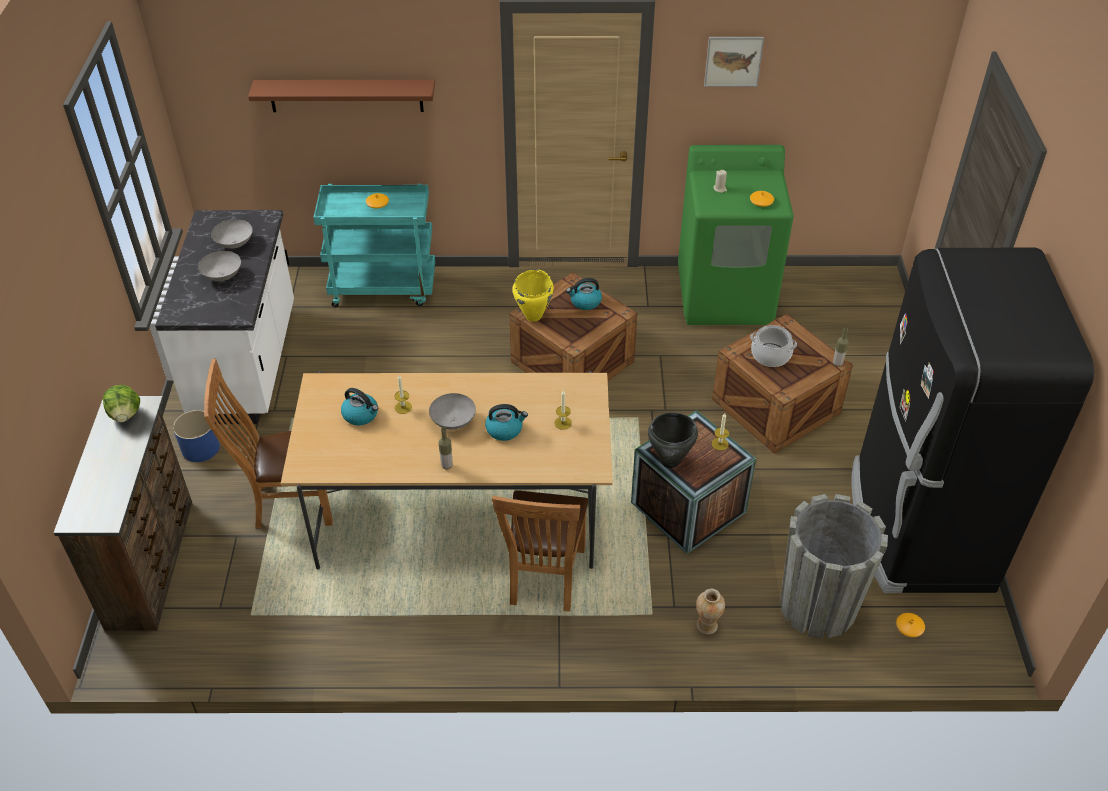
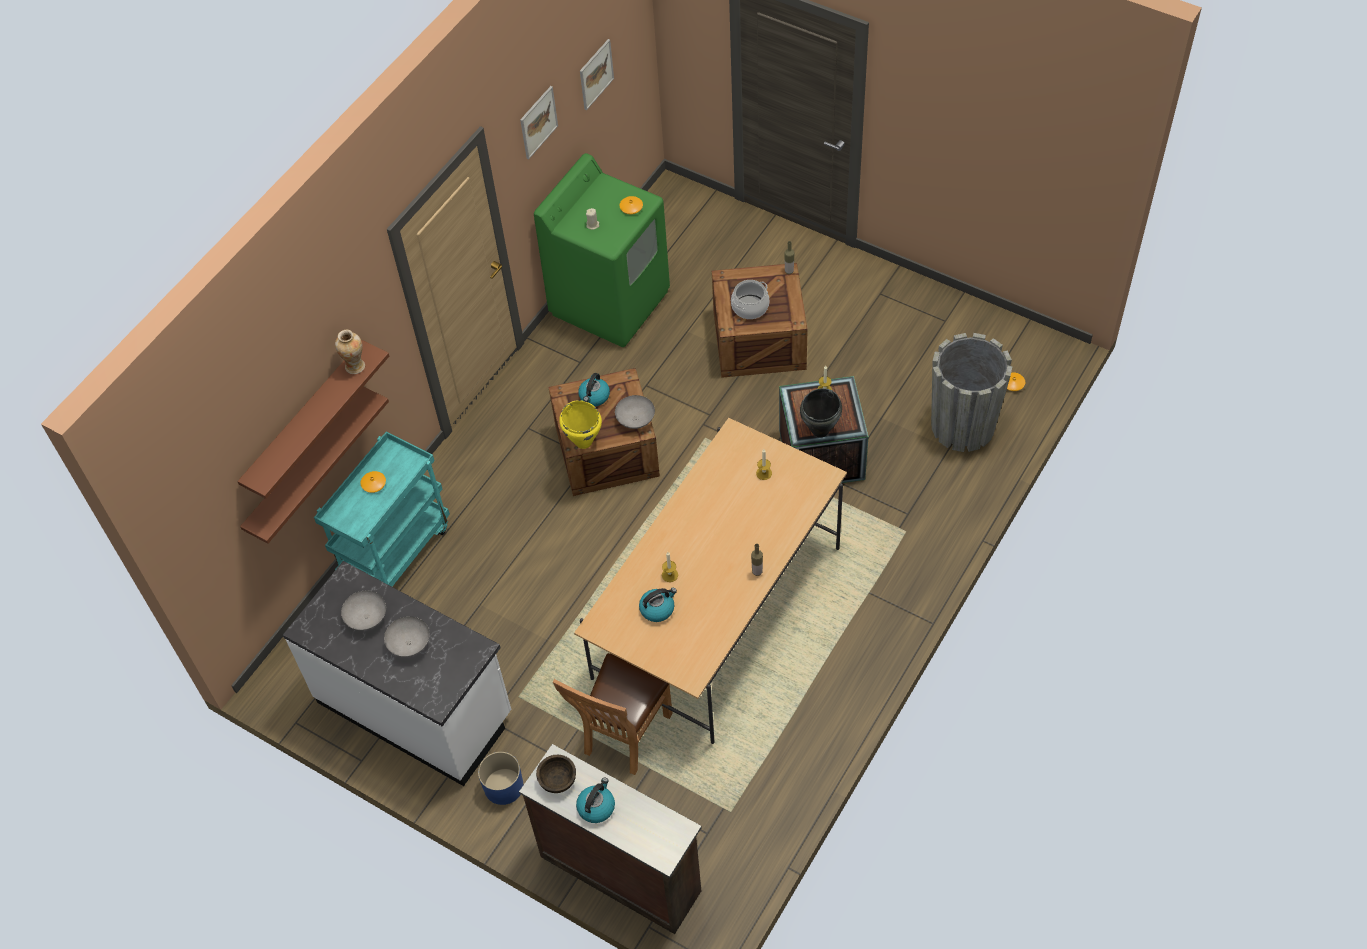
camera: 55 degrees left, 10 degrees up
lettuce [103,385,140,422] -> brown bowl [536,755,576,793]
grey bowl [429,393,476,430] -> grey bowl moved to [615,395,655,429]
kettle [485,404,528,441] -> kettle moved to [576,778,615,823]
brown chair [492,490,588,612] -> none
vase [696,589,725,634] -> vase moved to [335,330,365,374]
black fridge [851,248,1094,593] -> none
none -> brown shelf [240,386,389,544]
none -> picture [580,39,614,111]

